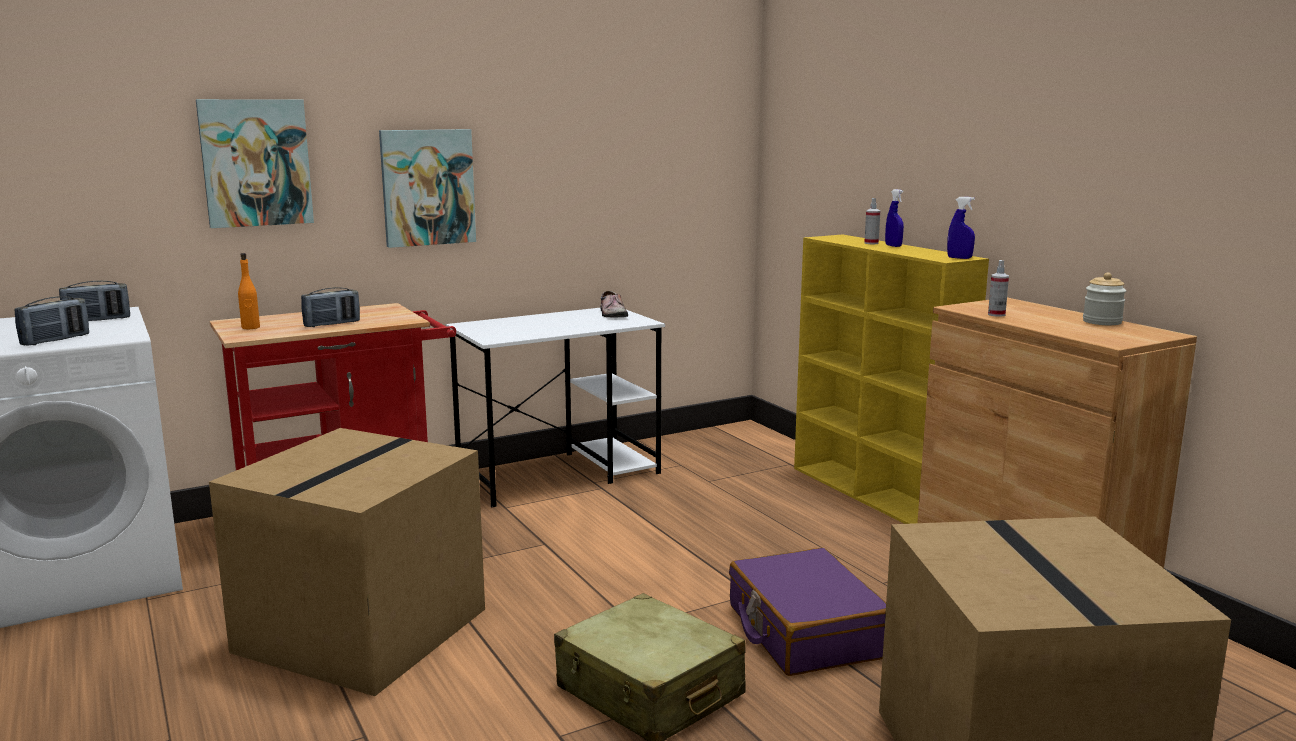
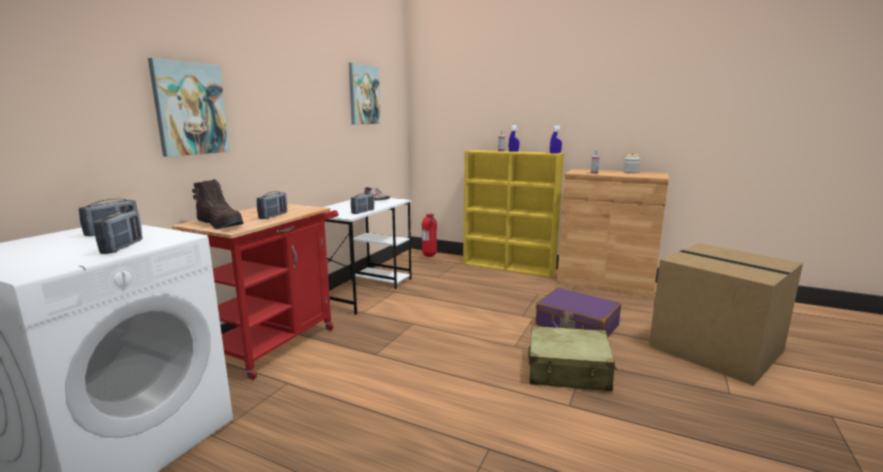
camera: 35 degrees left, 0 degrees up
cardboard box [209,428,485,696] -> none
orange bottle [238,253,260,329] -> brown boot [192,179,244,229]
picture [379,129,476,248] -> picture moved to [349,63,381,124]
none -> radio [351,193,374,214]
none -> fire extinguisher [422,214,437,257]

